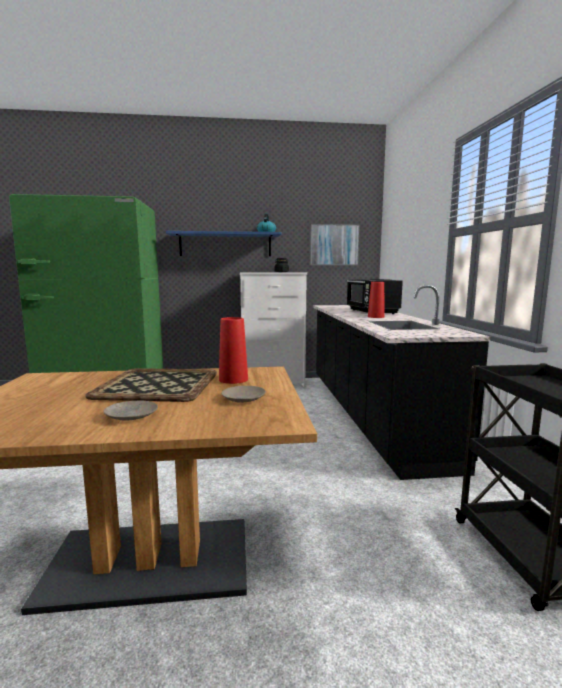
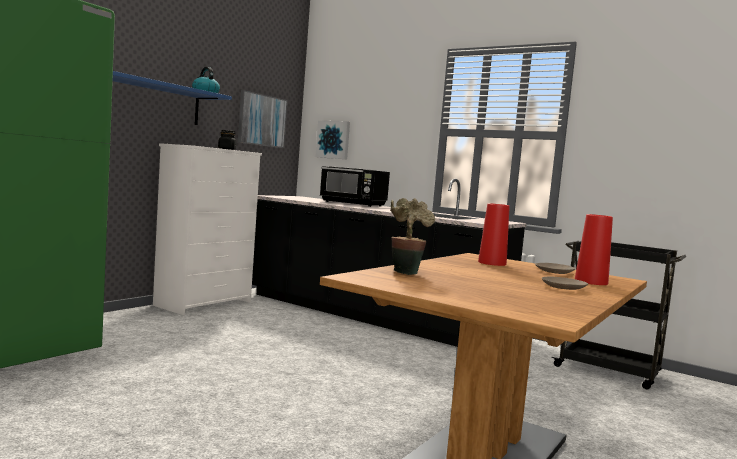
camera: 50 degrees left, 5 degrees down
tray [85,368,217,402] -> none
red vase [368,282,385,318] -> red vase moved to [575,214,613,285]
none -> picture [315,121,350,159]
none -> potted plant [390,198,435,275]

